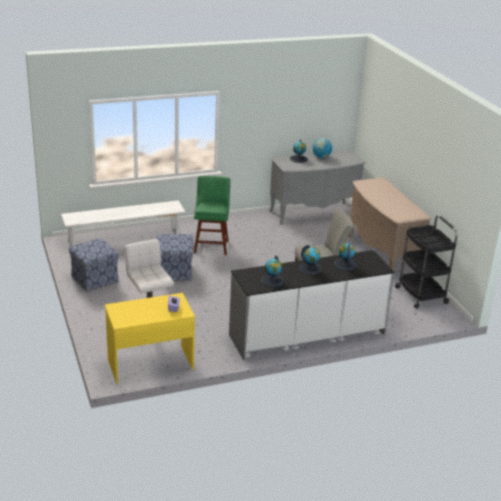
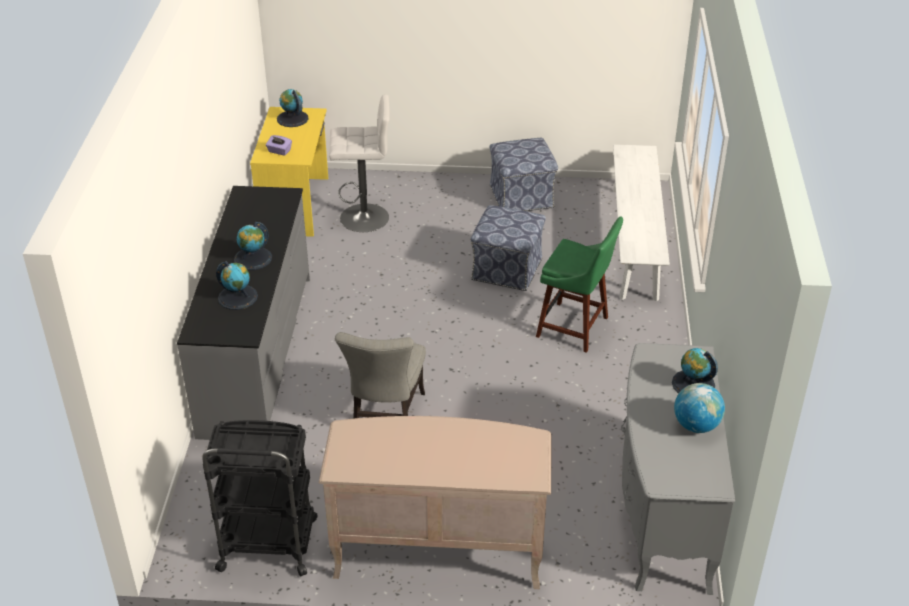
camera: 115 degrees right, 10 degrees up
globe [261,256,284,287] -> globe moved to [277,89,309,127]

